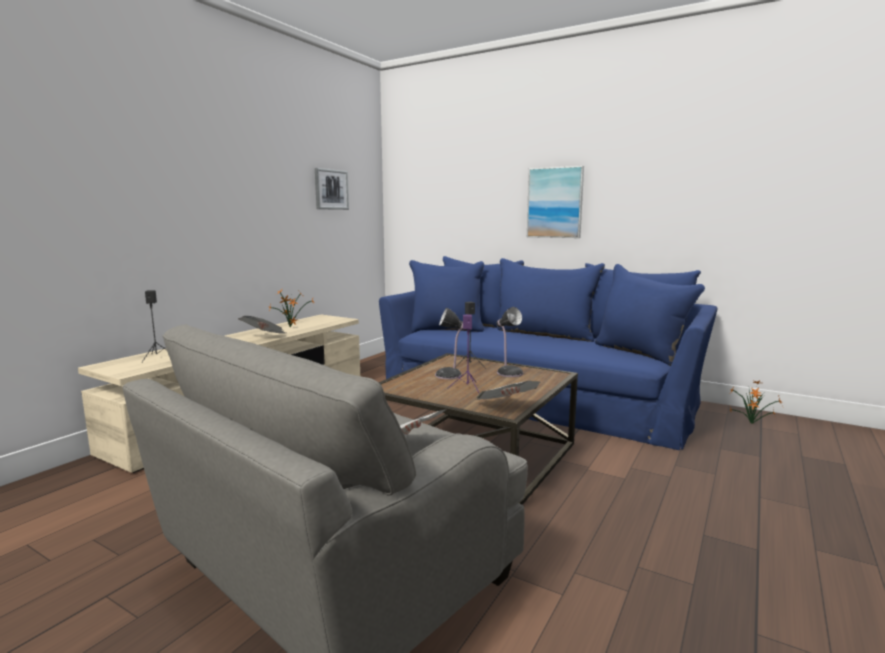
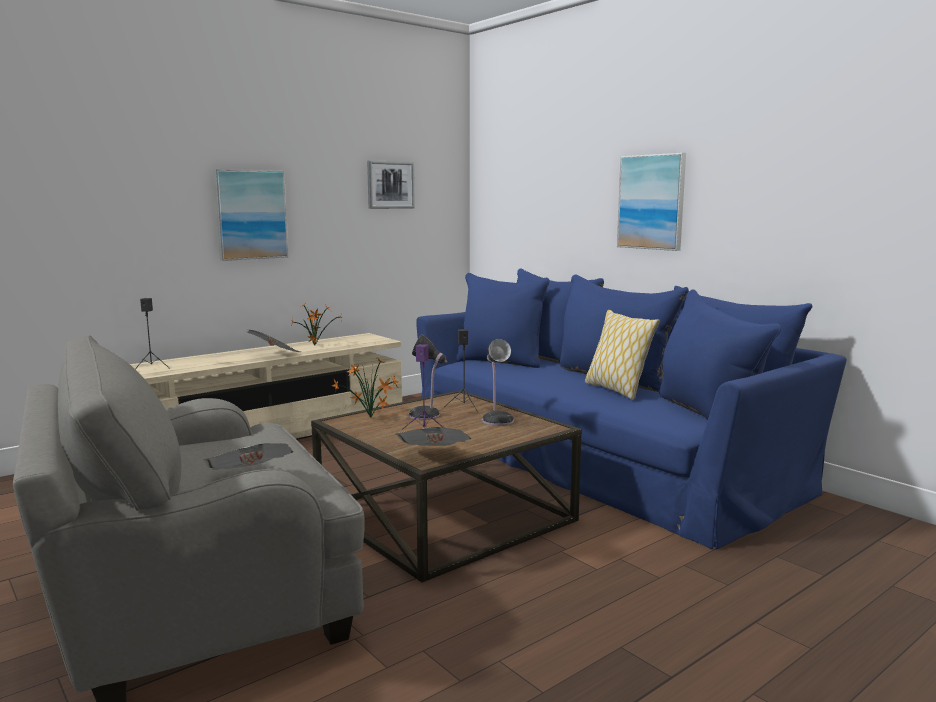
camera: 20 degrees right, 0 degrees up
potted plant [729,380,782,424] -> potted plant moved to [332,359,399,418]
none -> picture [214,169,289,261]
none -> pillow [585,310,660,400]

